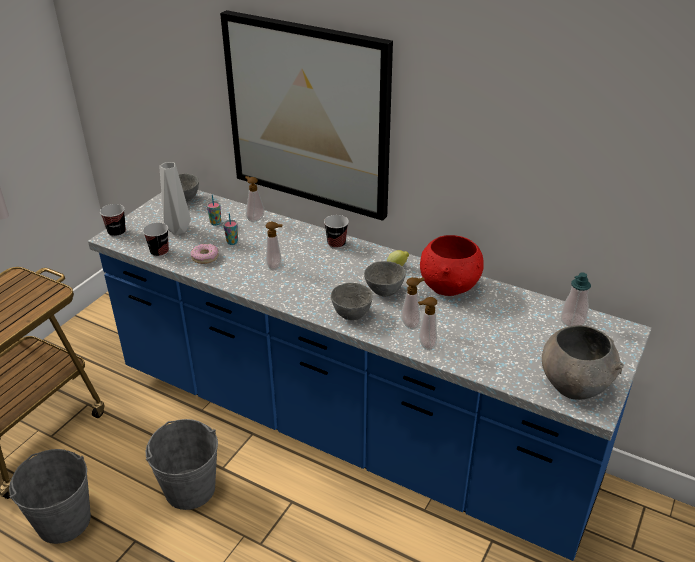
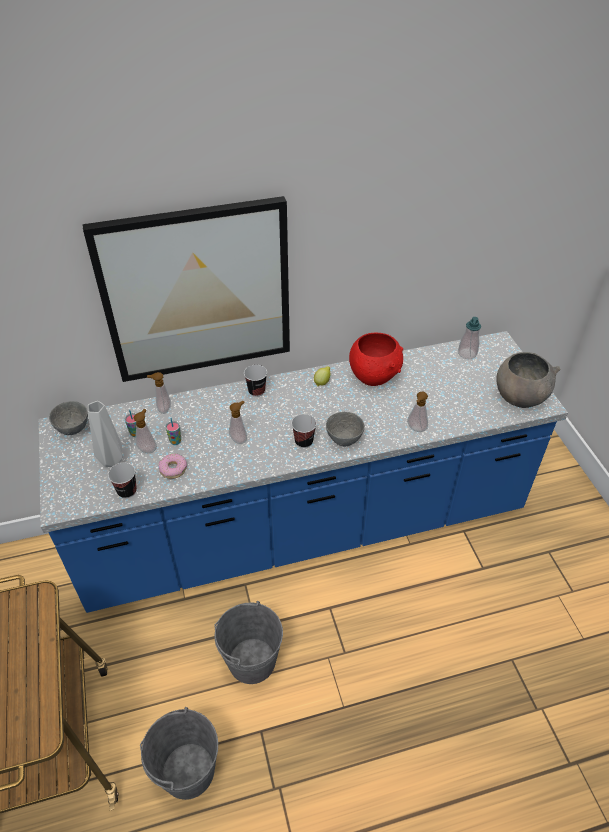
camera: 45 degrees left, 10 degrees up
cup [100,204,126,237] -> cup moved to [291,414,317,448]
grey bowl [364,261,406,297] -> none
soap dispenser [401,277,425,330] -> soap dispenser moved to [134,409,157,453]

